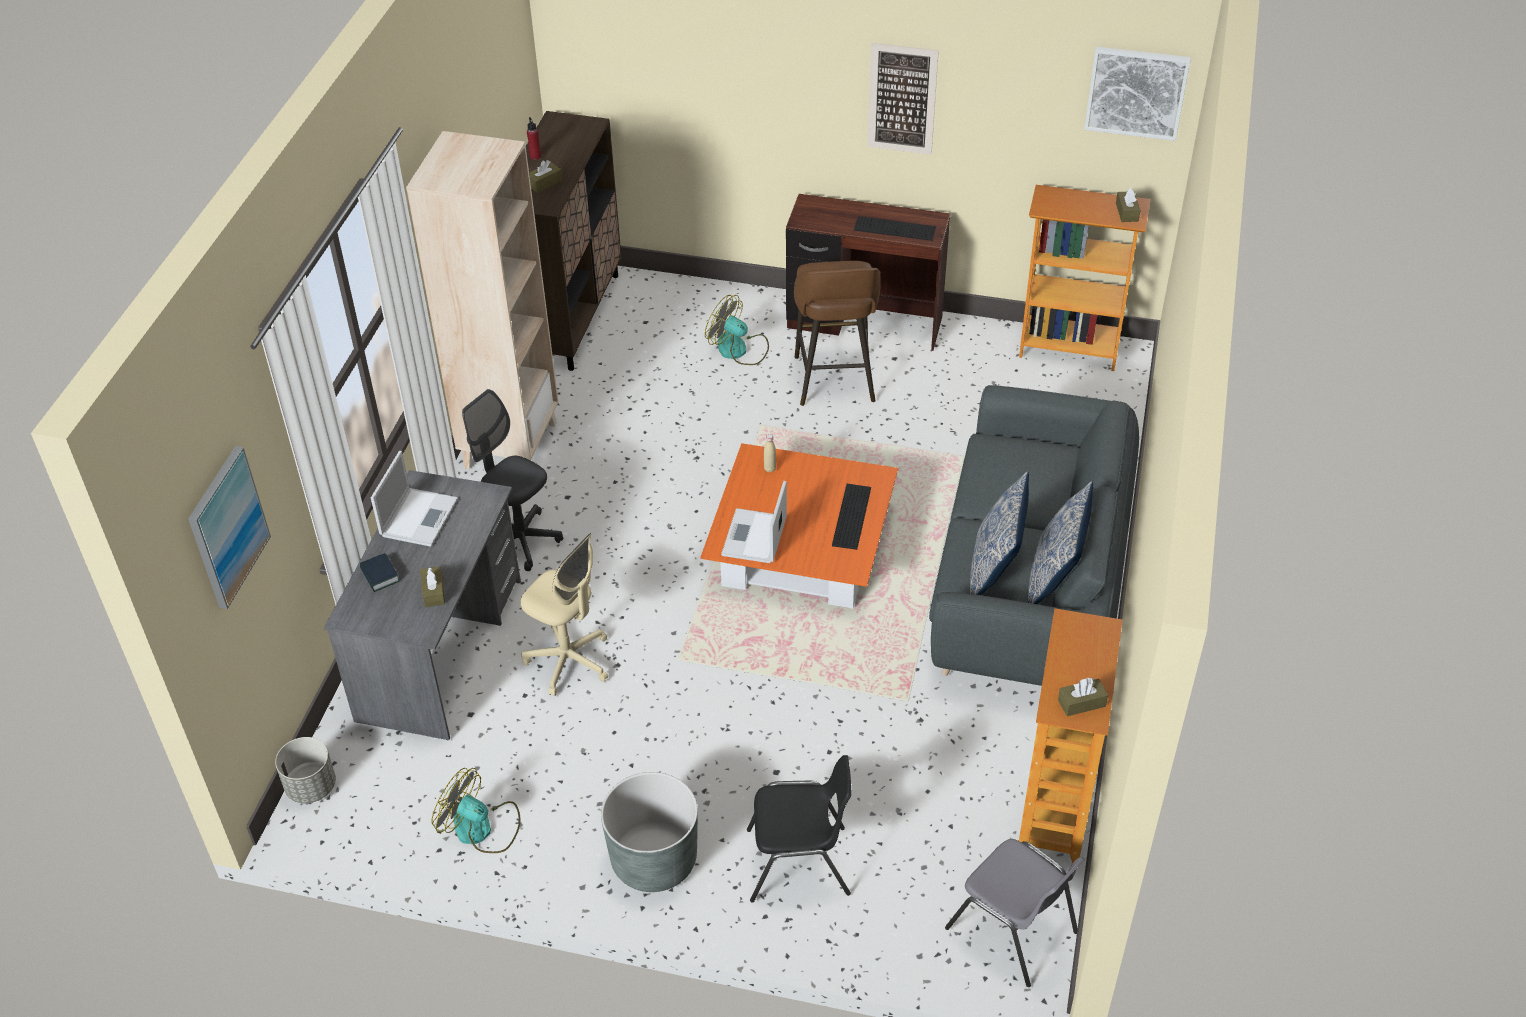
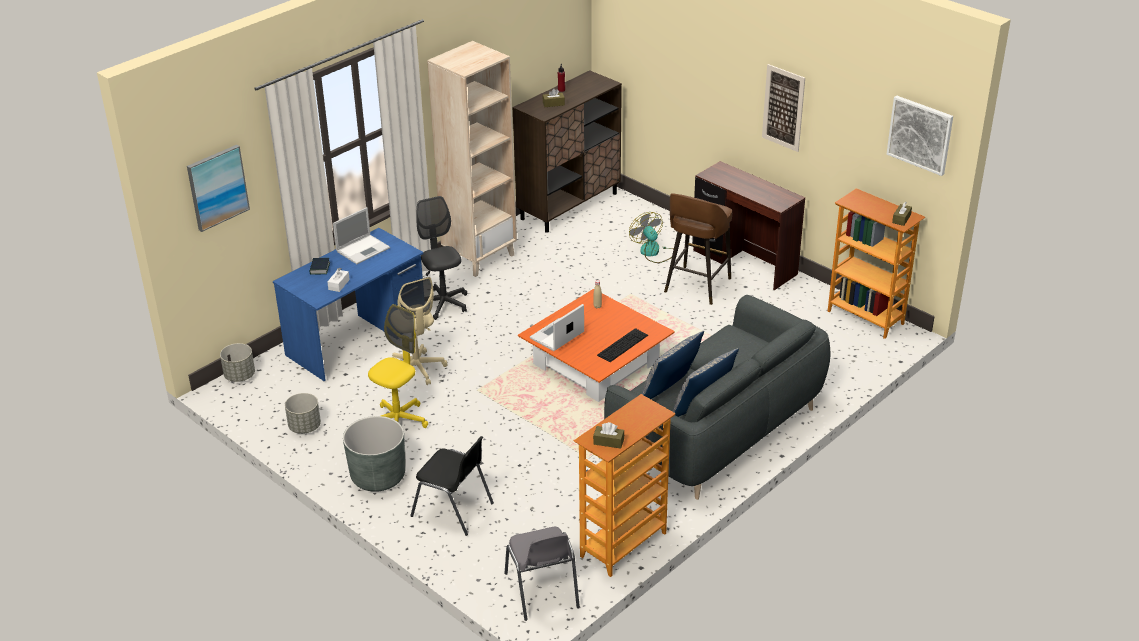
camera: 30 degrees right, 10 degrees down
grey desk [324,470,521,740] -> blue desk [273,228,423,381]
brown tissue box [420,566,445,608] -> white tissue box [327,267,350,292]
fan [432,768,521,853] -> grey planter [285,393,321,434]
keyboard [854,216,936,241] -> none
none -> yellow office chair [368,304,428,428]

